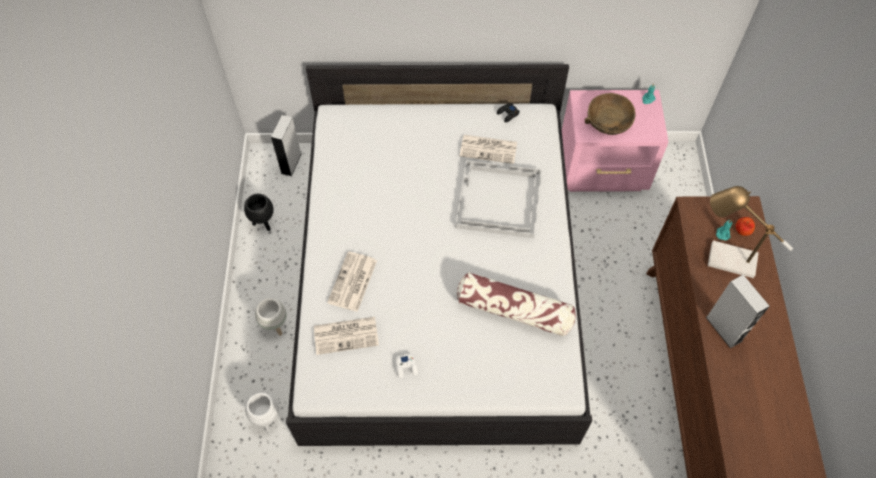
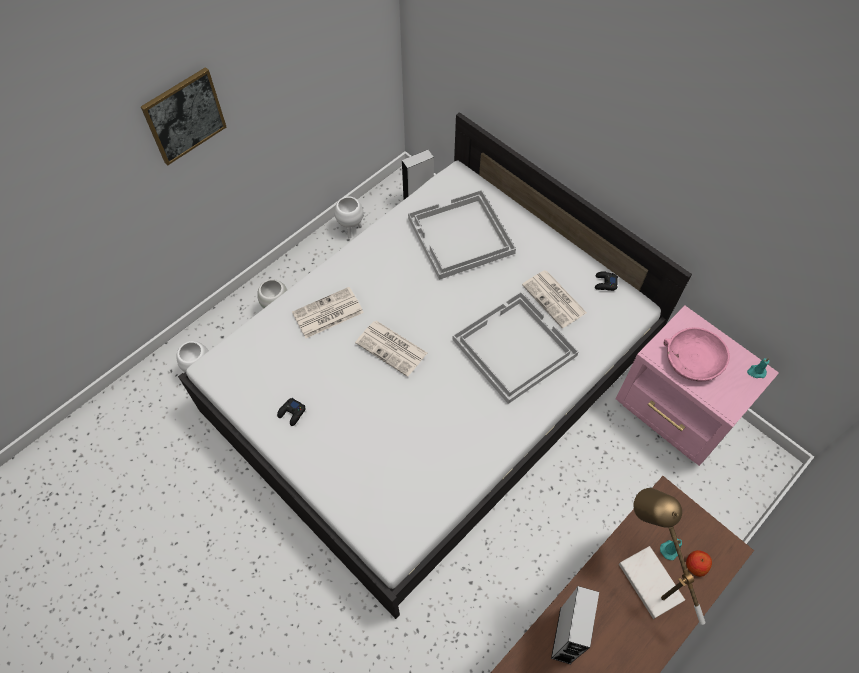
camera: 45 degrees right, 0 degrees up
black planter [244,194,274,231] -> white planter [334,196,363,239]
newspaper [314,317,379,355] -> newspaper moved to [355,321,427,377]
white game controller [395,354,418,378] -> black game controller [277,398,306,426]
pillow [457,272,576,337] -> none
brown bowl [585,93,636,135] -> pink bowl [664,327,730,381]
none -> picture [141,67,226,165]
none -> white tray [408,190,516,280]

